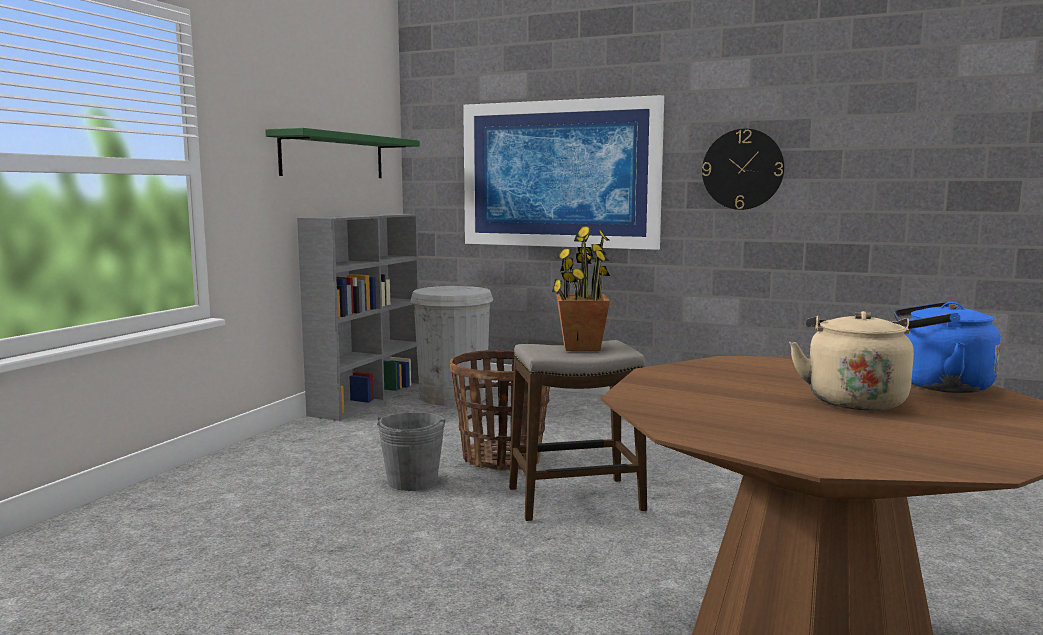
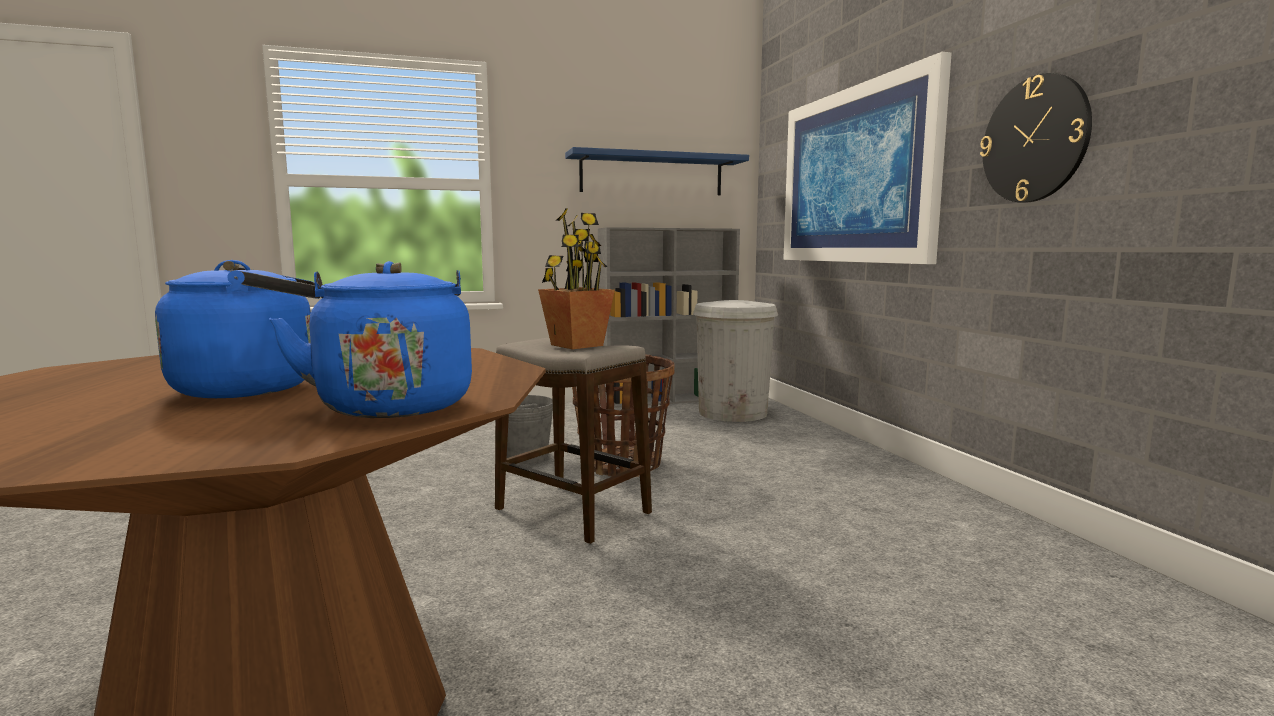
camera: 50 degrees right, 0 degrees up
green shelf [265,128,420,178] -> blue shelf [565,147,749,195]
beige kettle [789,311,914,410] -> blue kettle [155,260,320,398]

